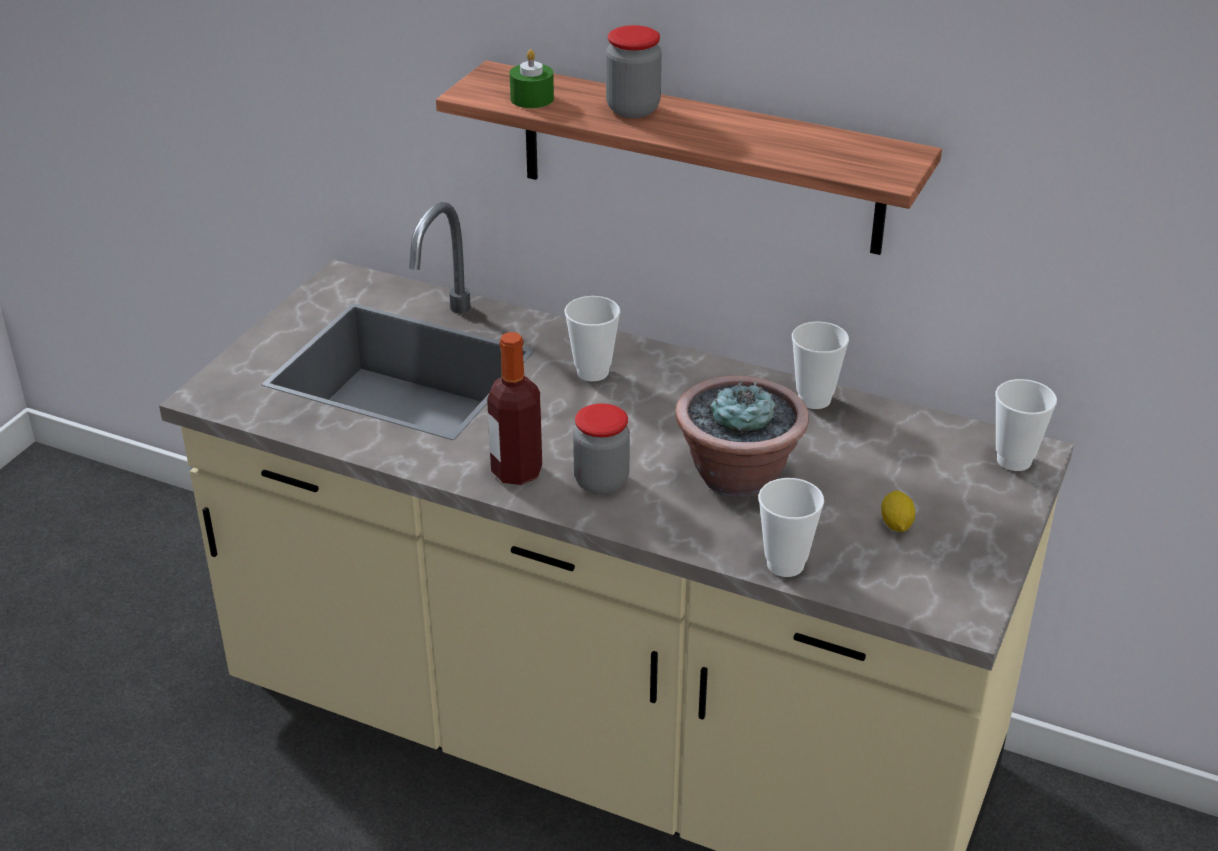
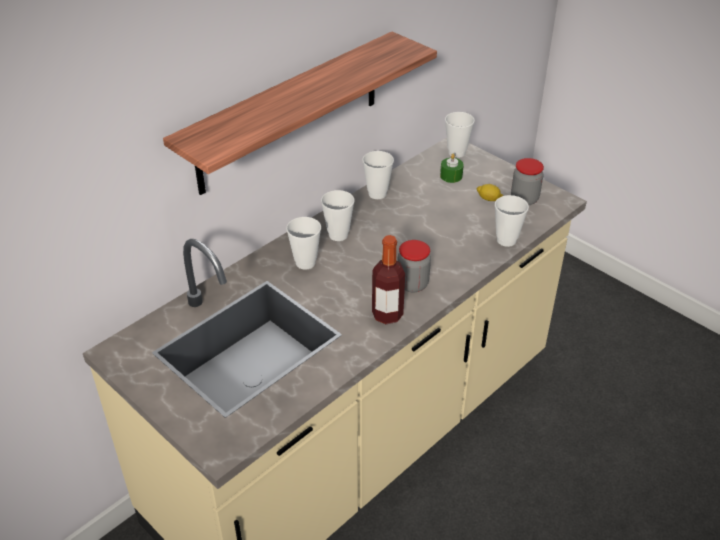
camera: 70 degrees left, 5 degrees up
green candle [510,49,554,108] -> green candle moved to [440,154,464,183]
jar [606,25,662,118] -> jar moved to [511,158,544,205]
potted plant [675,376,809,497] -> none
none -> cup [321,190,355,241]

